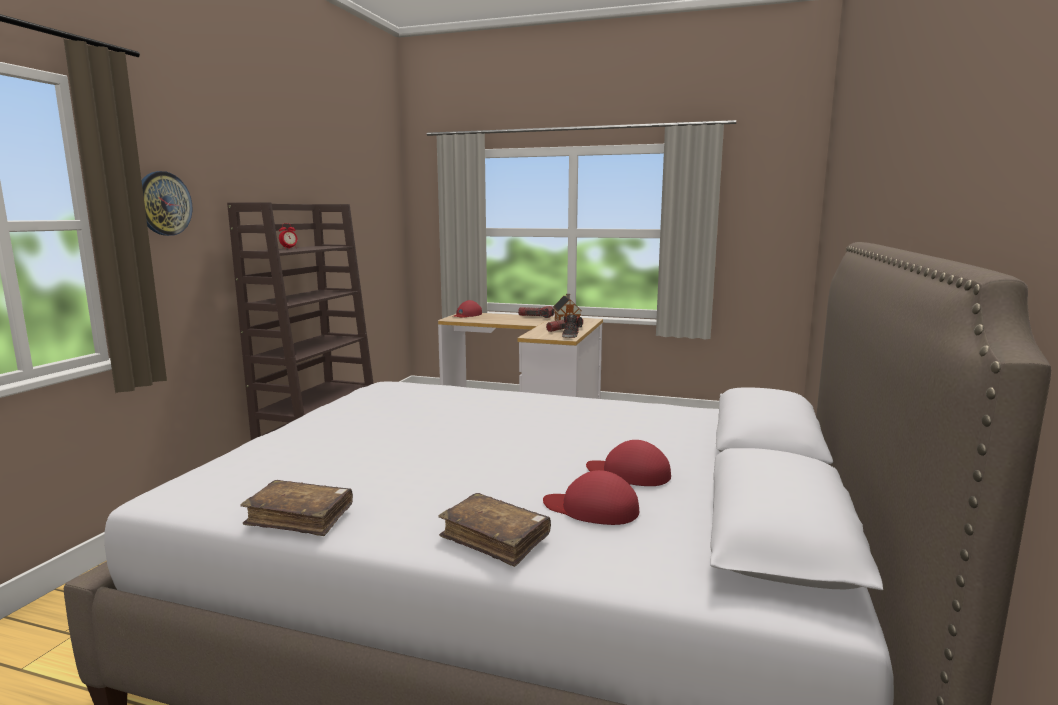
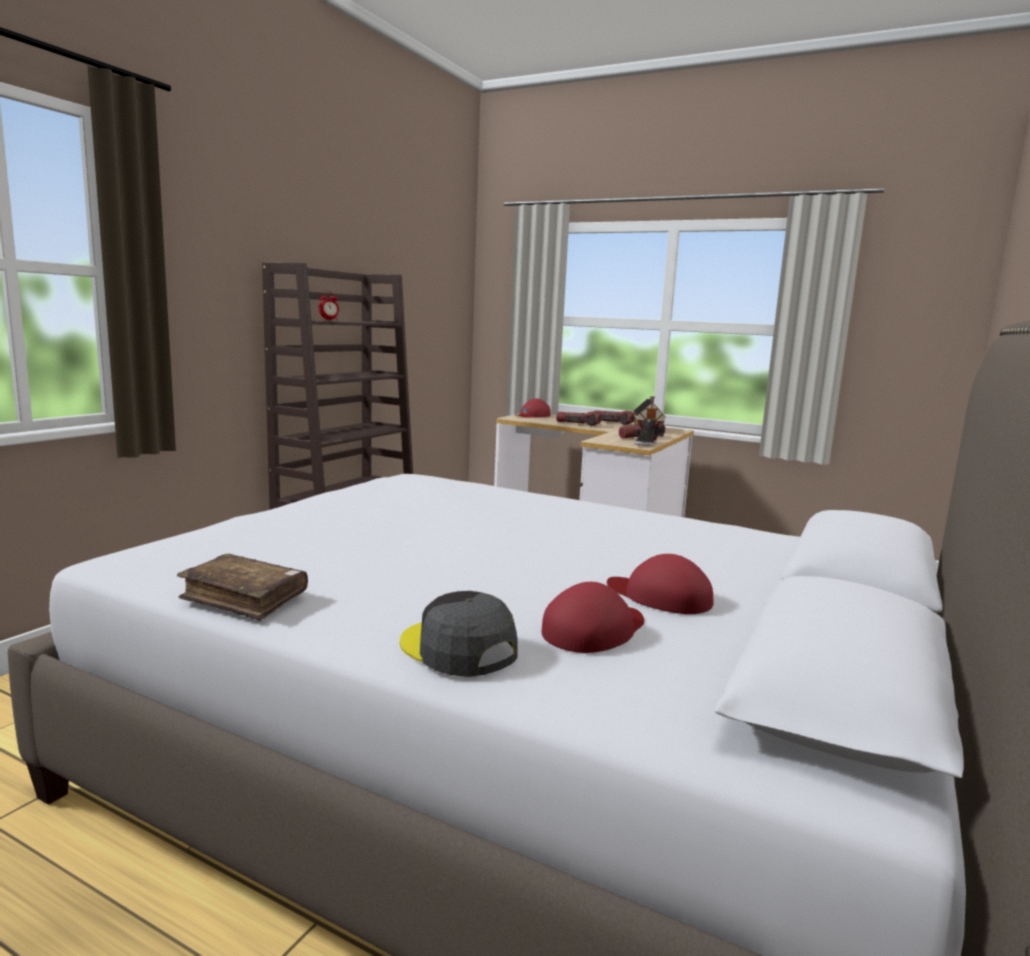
camera: 10 degrees right, 0 degrees up
wall clock [142,171,193,236] -> none
brown book [439,493,551,567] -> grey cap [400,591,518,677]
red cap [543,470,639,525] -> red cap turned 105 degrees clockwise [541,582,644,653]
none -> flashlight [556,411,601,426]

